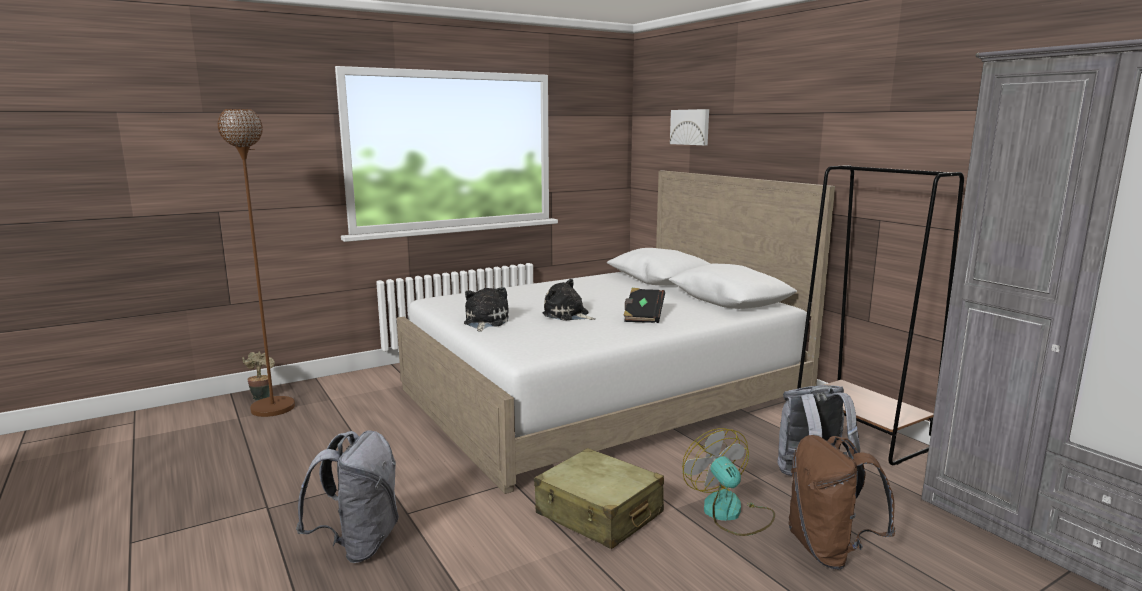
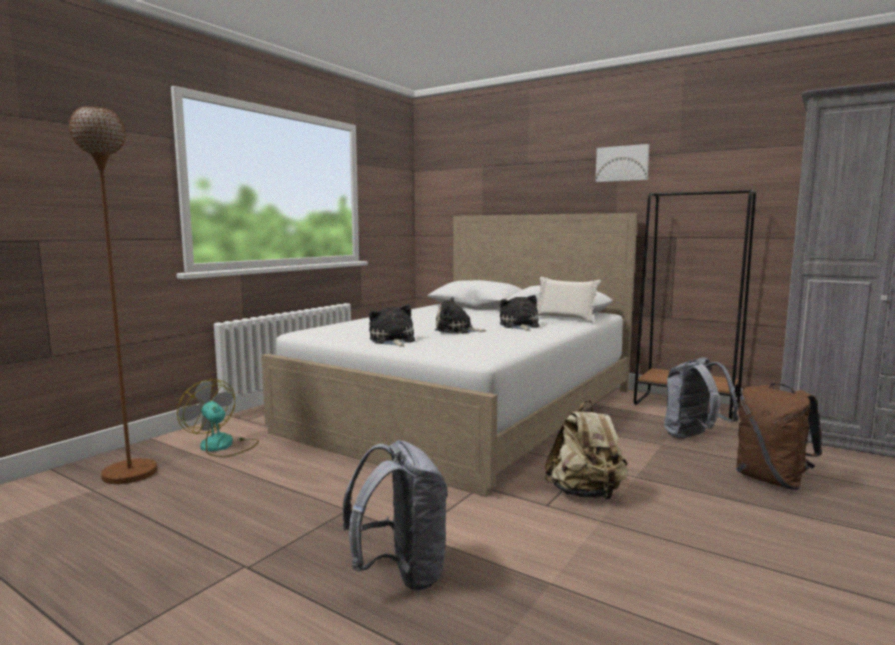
camera: 25 degrees left, 5 degrees down
potted plant [242,352,275,401] -> none
beige suitcase [534,448,664,549] -> beige backpack [544,400,628,500]
black book [623,288,665,323] -> plush toy [500,295,540,331]
picture [670,109,709,145] -> picture moved to [595,144,650,182]
fan [682,428,775,536] -> fan moved to [177,379,259,457]
none -> white pillow [536,277,601,322]

